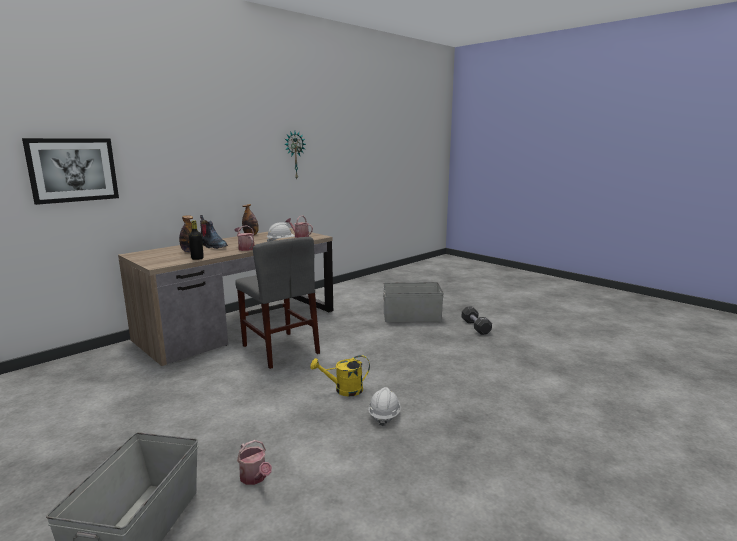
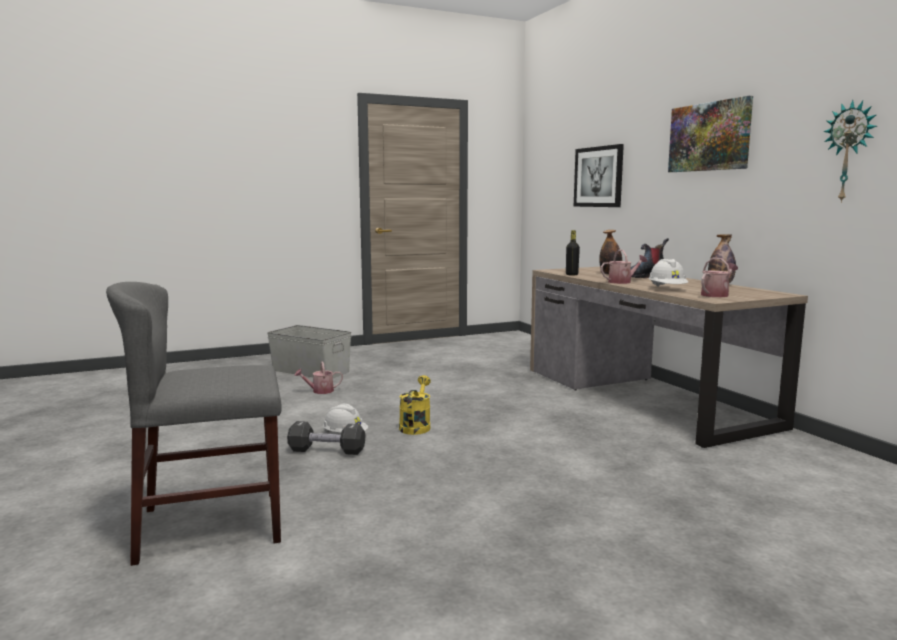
camera: 110 degrees right, 5 degrees down
grey chair [235,237,320,369] -> grey chair moved to [106,282,282,566]
grey storage box [383,282,444,322] -> none
black dumbbell [462,307,492,335] -> black dumbbell moved to [287,421,365,455]
none -> picture [668,96,753,172]

